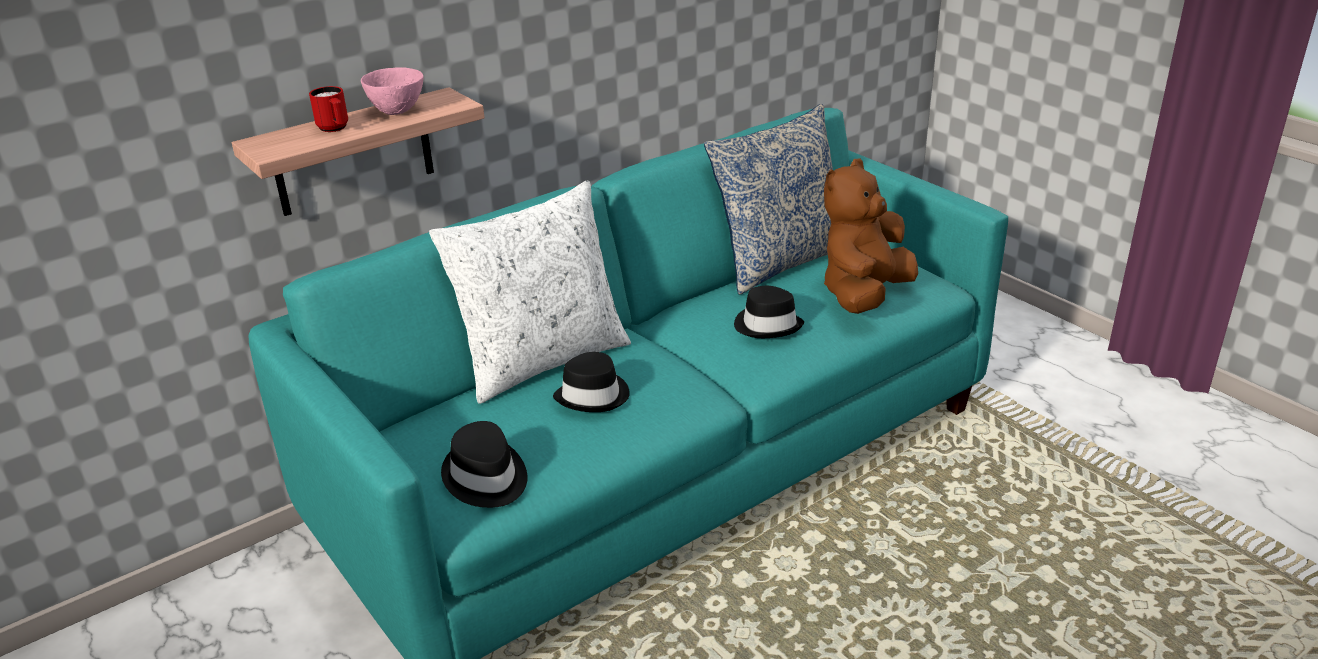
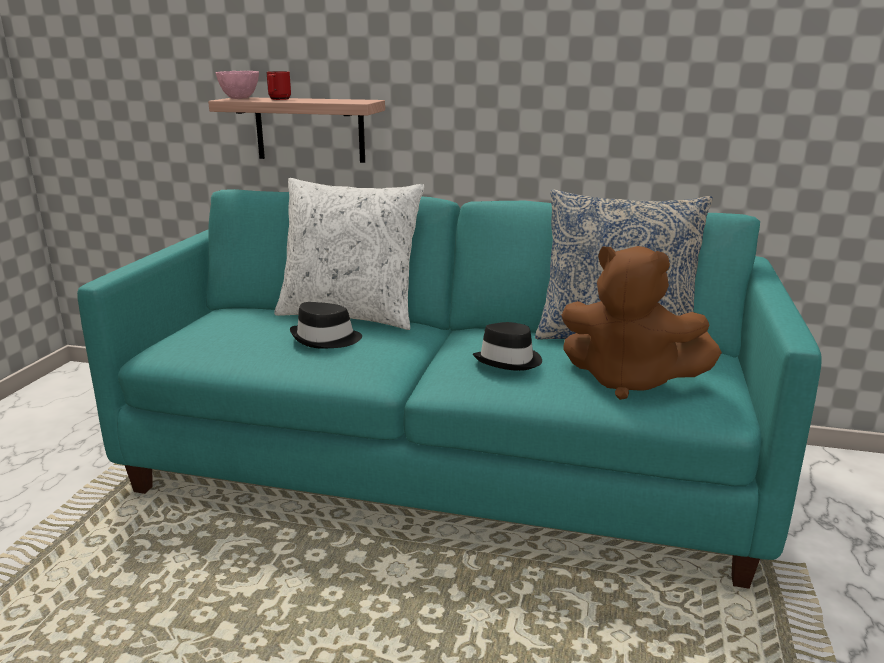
camera: 50 degrees right, 10 degrees down
pink bowl [361,67,424,115] -> pink bowl moved to [216,71,259,99]
black hat [441,421,528,508] -> none
brown plush toy [824,159,918,314] -> brown plush toy turned 150 degrees counterclockwise [561,246,722,400]

